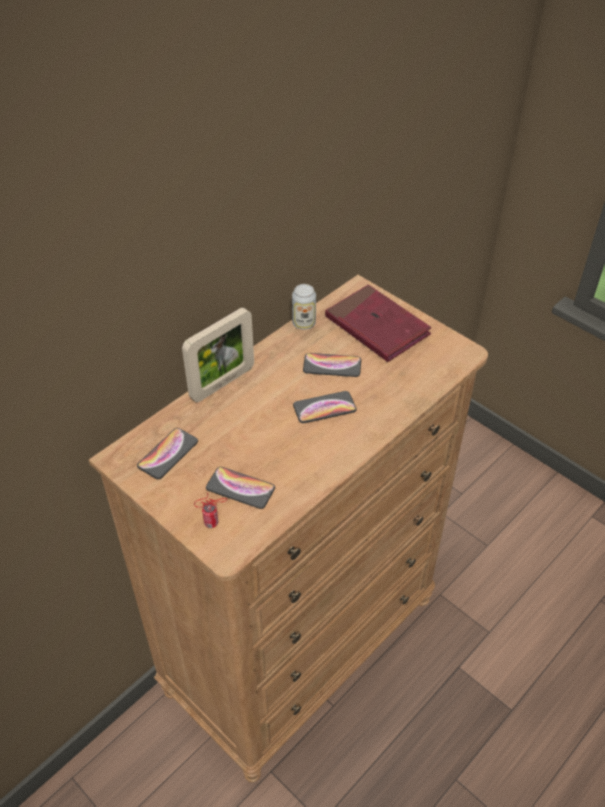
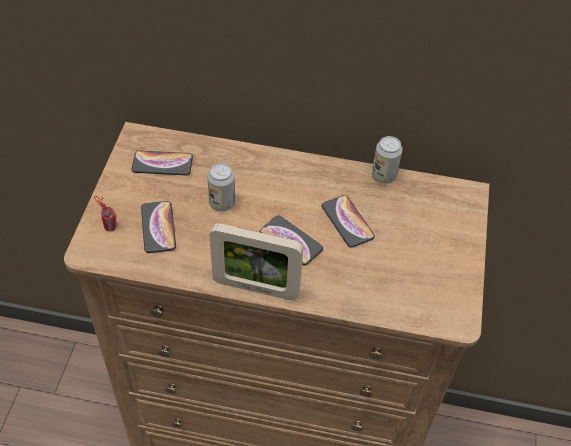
camera: 55 degrees right, 5 degrees up
picture frame [182,308,254,402] -> picture frame moved to [210,223,304,300]
red book [325,285,431,362] -> none
none -> can [207,163,235,211]

